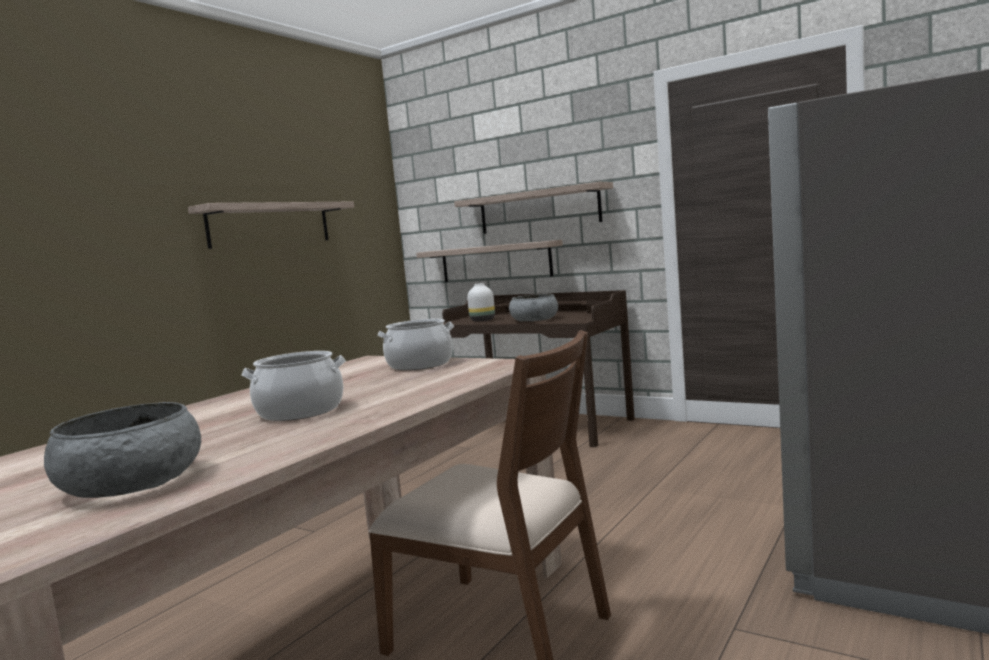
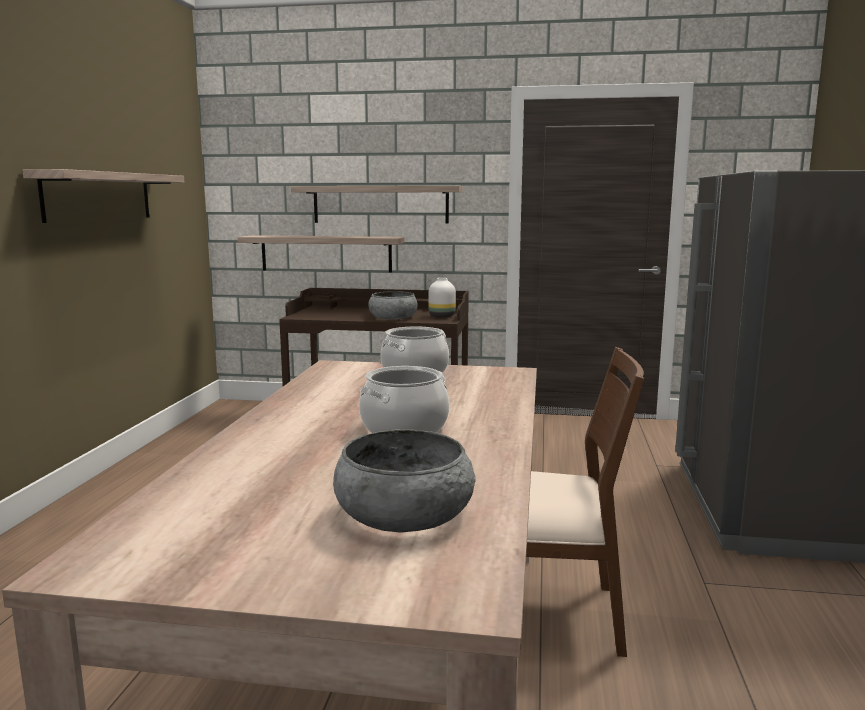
camera: 25 degrees left, 5 degrees up
white vase [467,283,495,321] -> white vase moved to [428,278,456,318]

